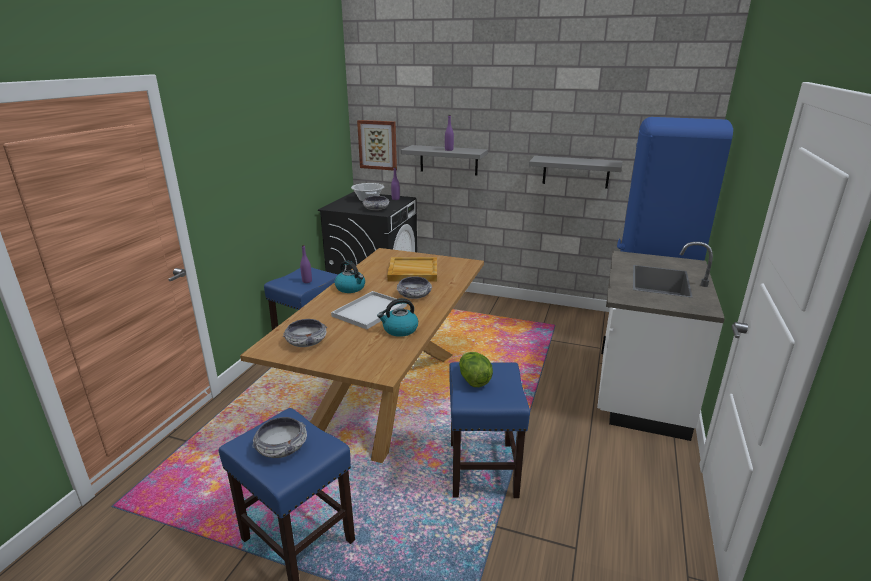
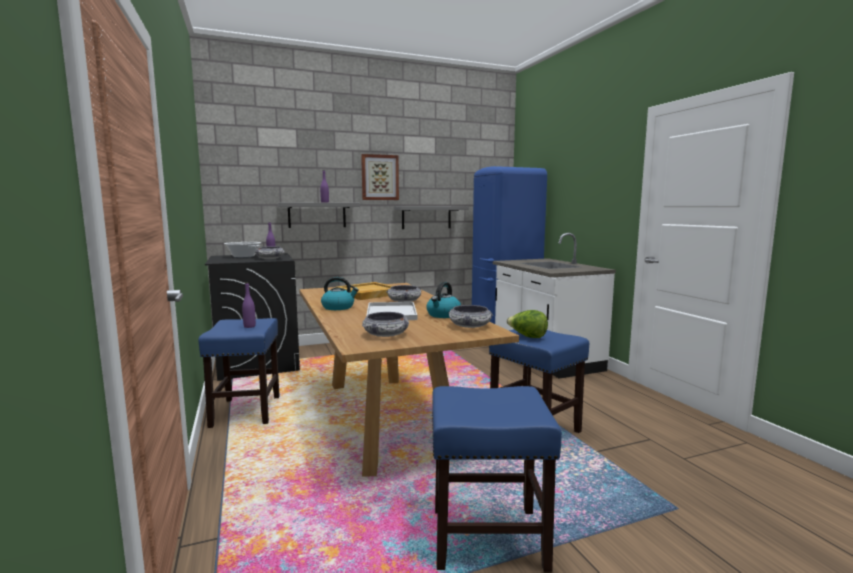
camera: 40 degrees left, 15 degrees down
bowl [253,417,307,458] -> bowl moved to [449,305,493,328]
picture [357,120,397,171] -> picture moved to [361,154,399,200]

